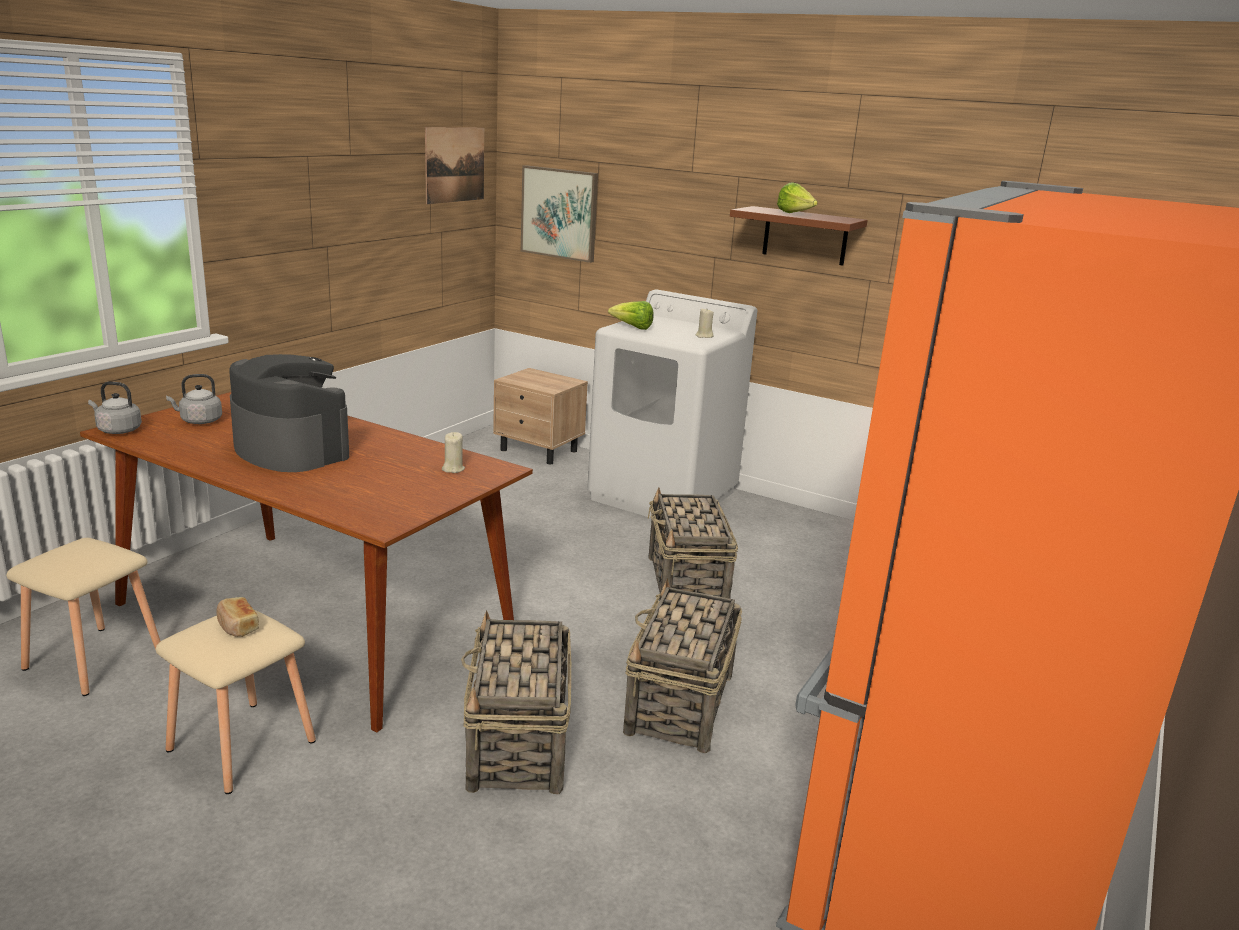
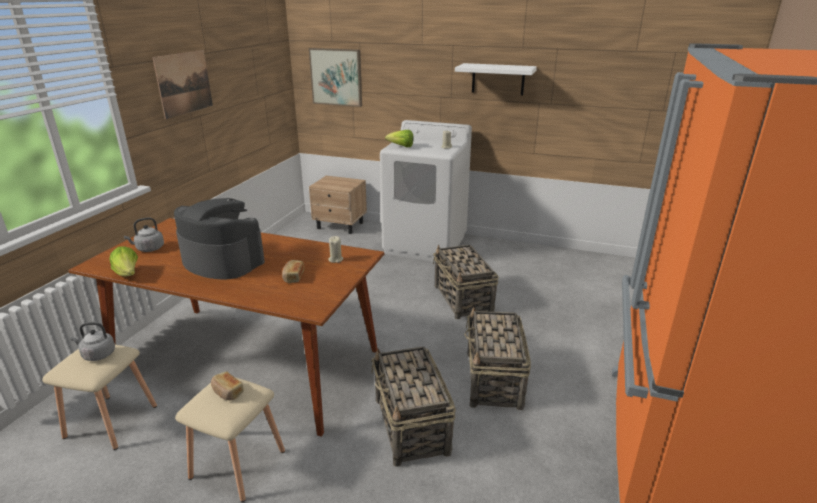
camera: 10 degrees left, 5 degrees up
grey kettle [88,382,142,434] -> grey kettle moved to [70,322,115,361]
picture [425,127,484,204] -> picture moved to [152,50,213,119]
brown shelf [730,206,868,266] -> white shelf [455,63,537,95]
lettuce [777,182,818,213] -> lettuce moved to [109,246,138,277]
none -> bread [282,260,304,283]

